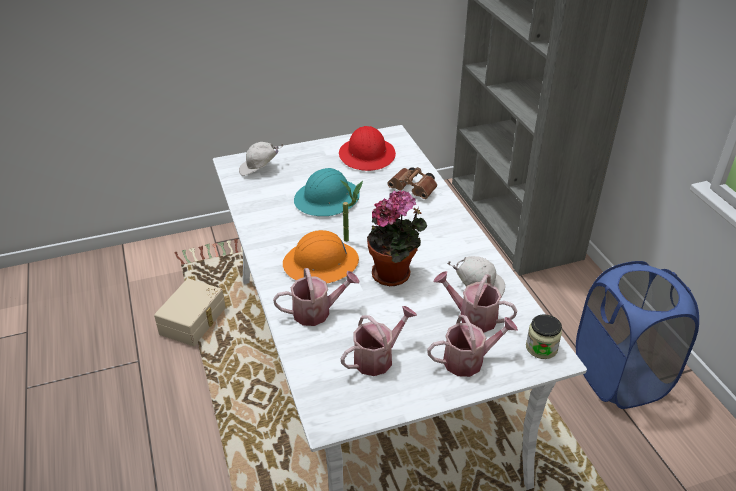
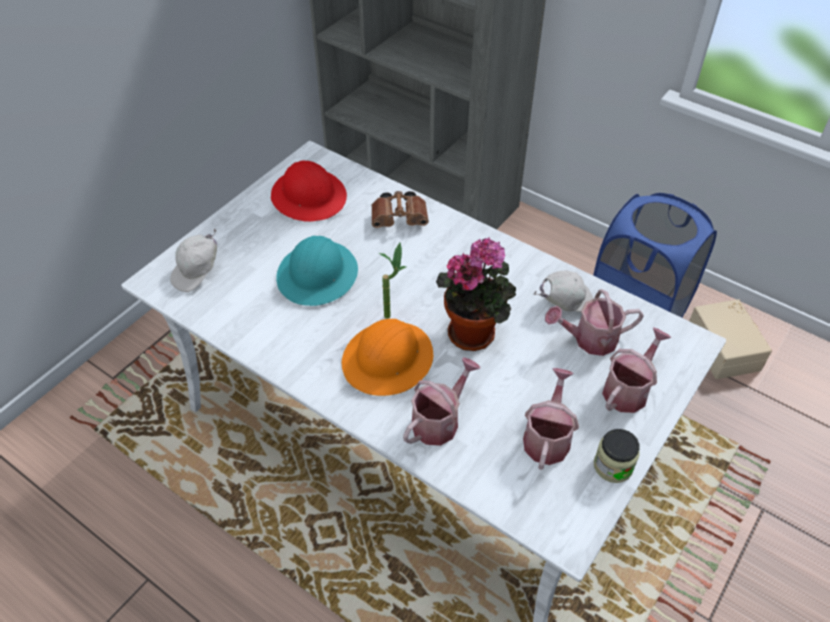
camera: 35 degrees left, 10 degrees up
beige storage box [154,278,226,346] -> beige storage box moved to [689,299,772,379]
jar [526,314,562,359] -> jar moved to [594,429,640,483]

